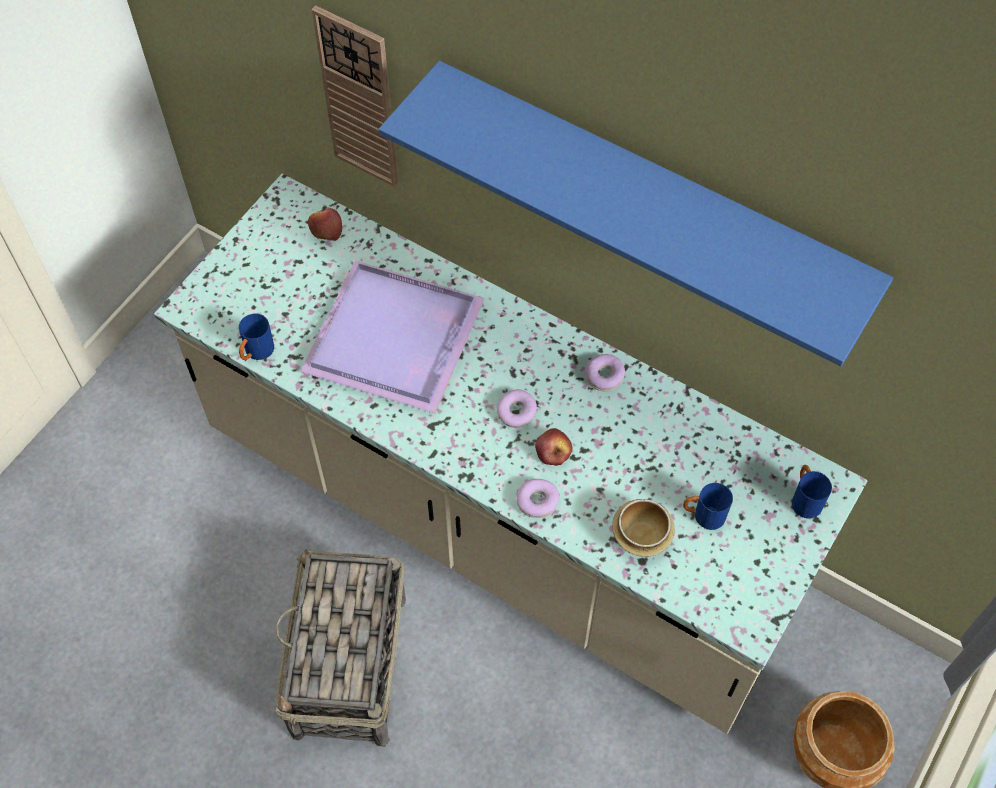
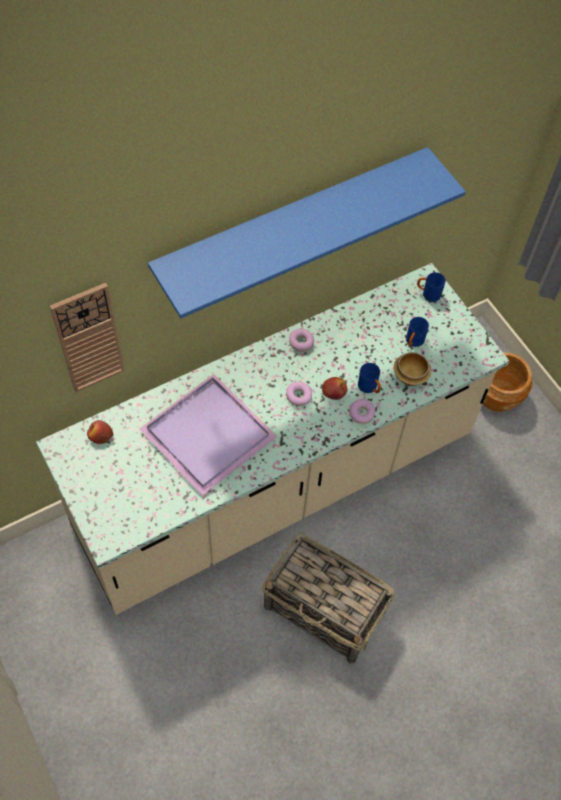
camera: 65 degrees left, 0 degrees up
blue mug [239,313,274,360] -> blue mug moved to [358,363,381,393]

